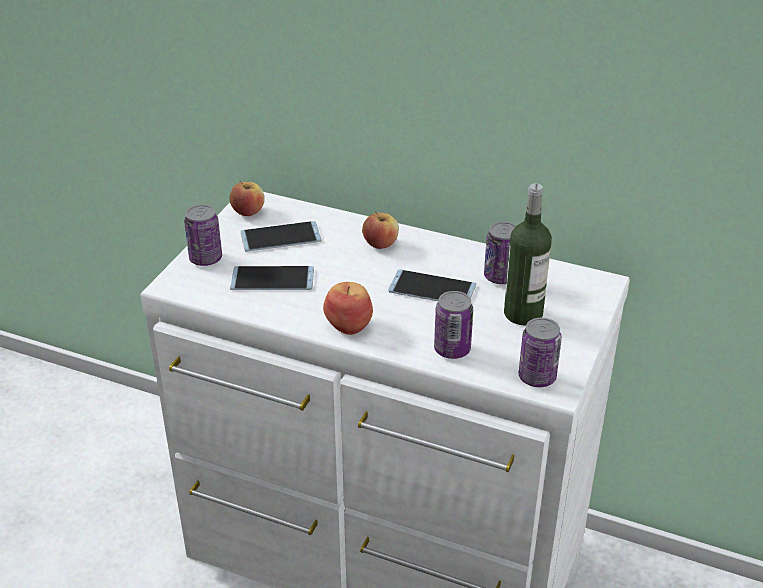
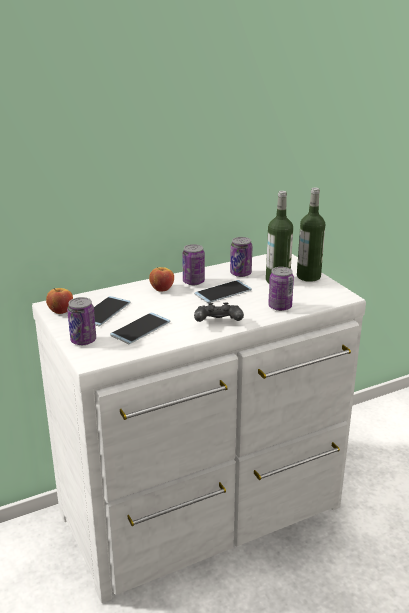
camera: 50 degrees left, 10 degrees down
apple [323,282,373,335] -> black game controller [194,303,244,322]
can [519,318,562,387] -> can moved to [182,244,205,285]
none -> bottle [297,188,325,282]

